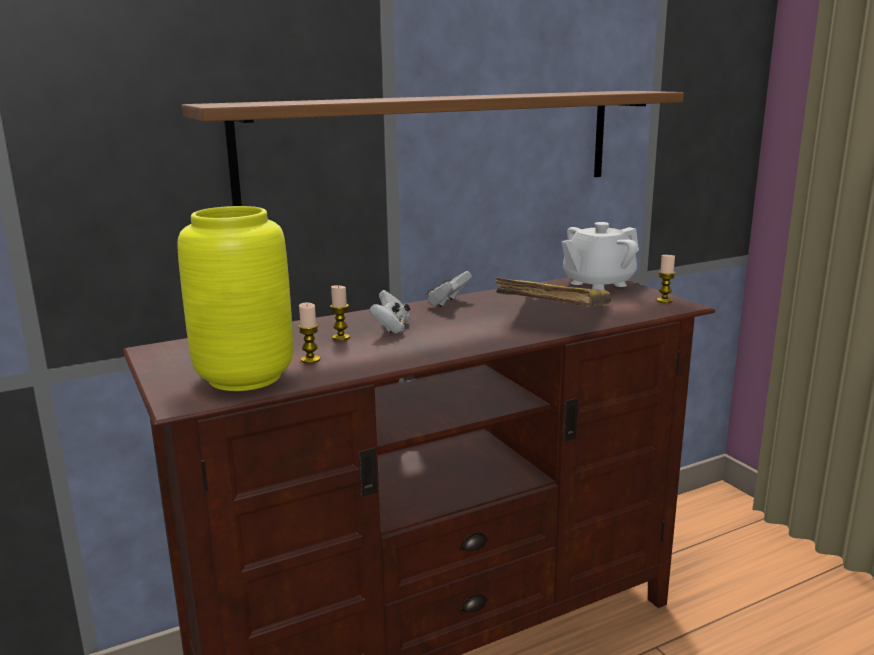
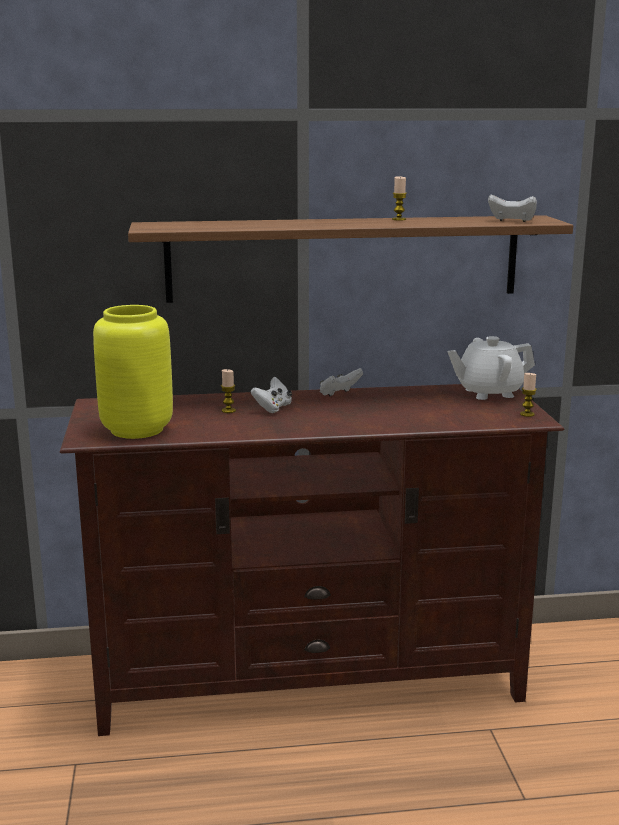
camera: 20 degrees right, 0 degrees up
candle [298,303,320,364] -> candle moved to [392,176,407,221]
yellow book [495,277,611,307] -> none
none -> white game controller [488,195,537,222]

